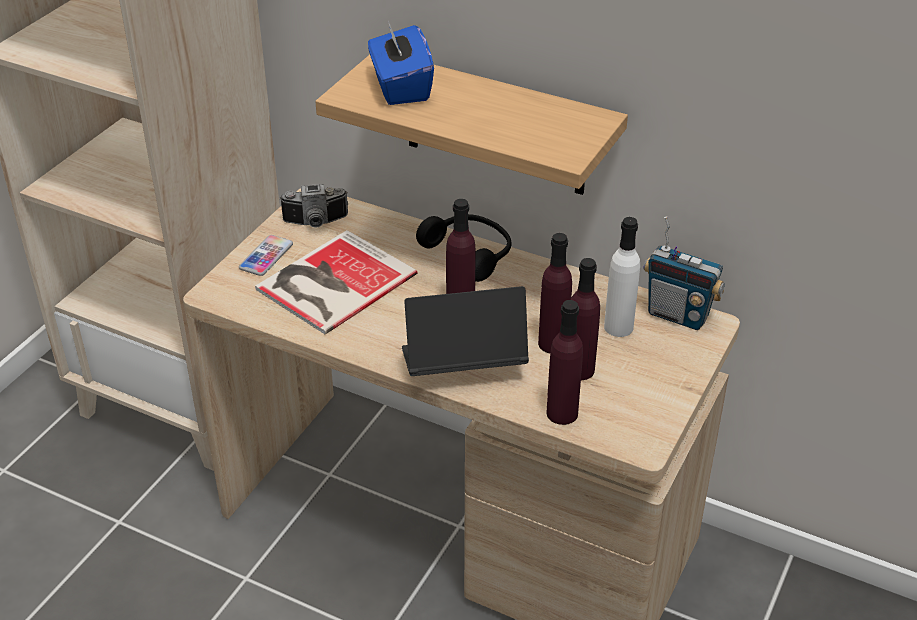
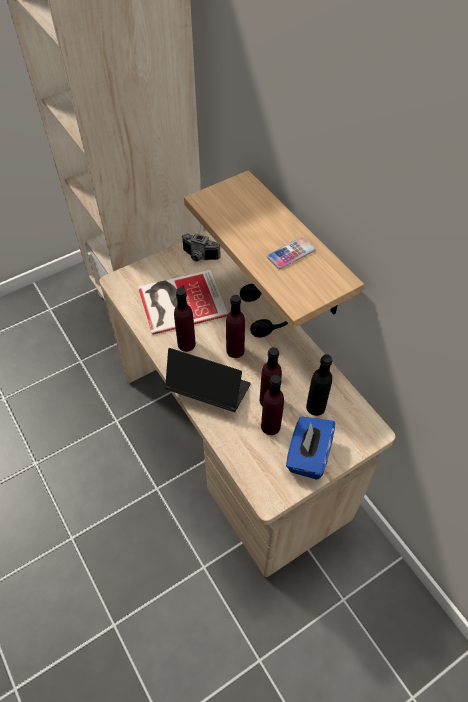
camera: 30 degrees right, 15 degrees up
phone [239,235,293,276] -> phone moved to [267,237,315,269]
blue tissue box [368,21,434,105] -> blue tissue box moved to [286,416,335,480]
purple bottle [547,300,583,425] -> purple bottle moved to [174,288,196,352]
white bottle [604,217,640,337] -> black bottle [306,354,332,416]
radio [644,216,725,330] -> none

